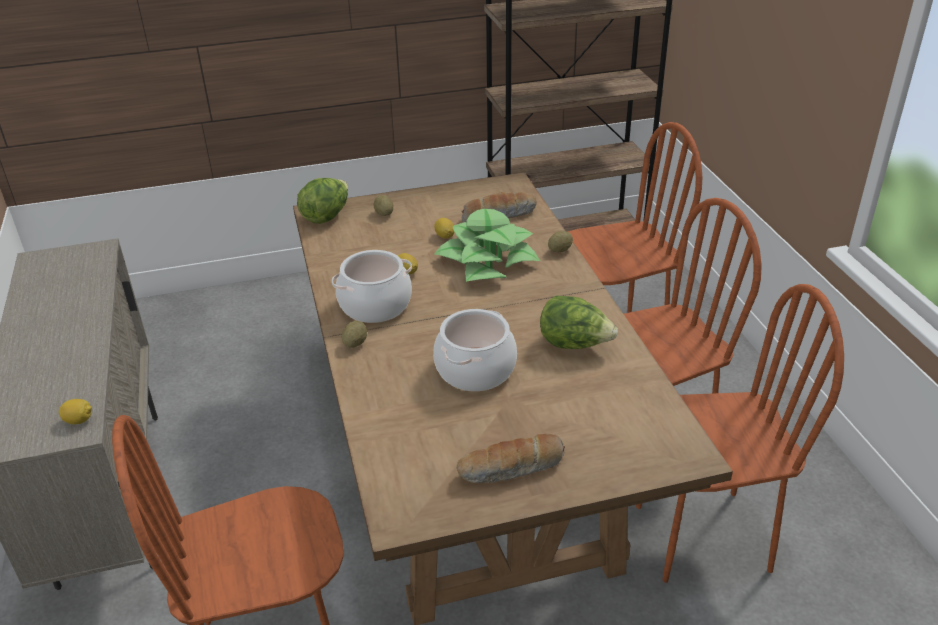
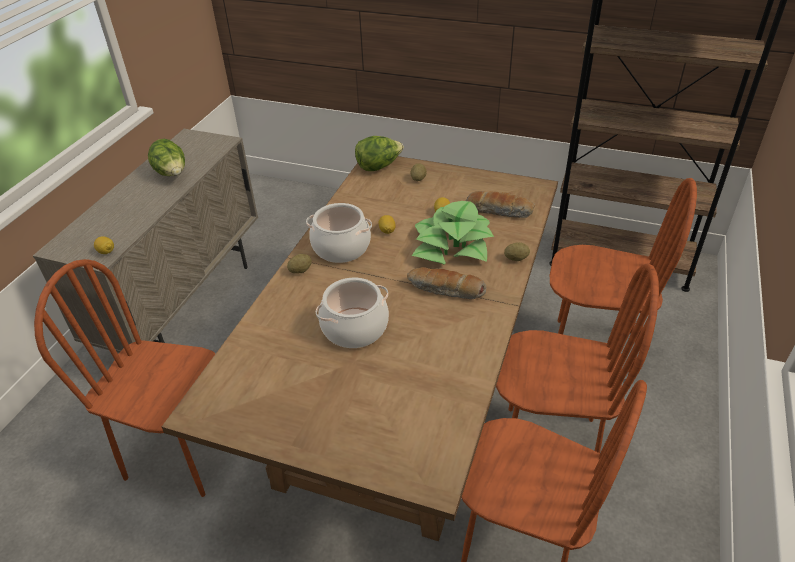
camera: 35 degrees right, 5 degrees up
bread [456,434,565,483] -> bread moved to [407,267,486,299]
lettuce [540,296,618,349] -> lettuce moved to [148,139,185,176]

